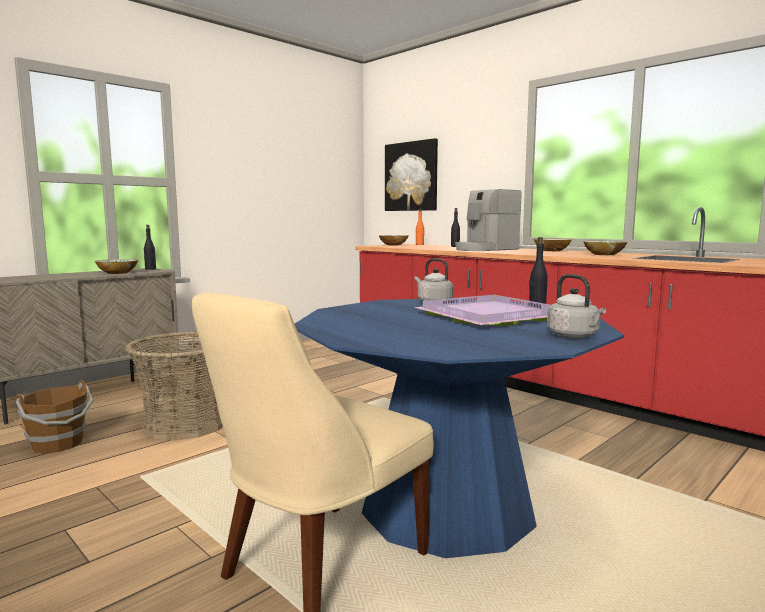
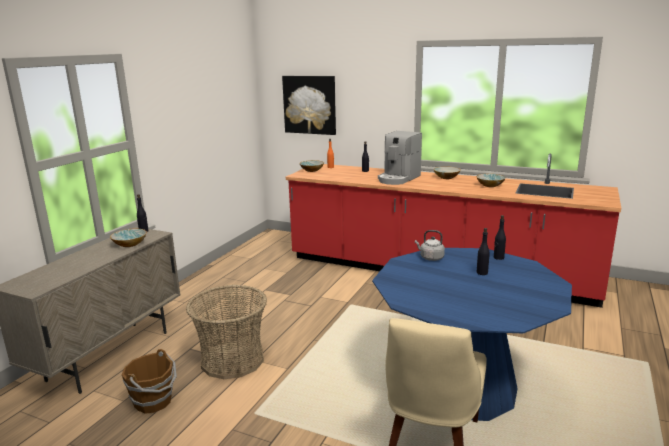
camera: 20 degrees left, 10 degrees up
purple tray [414,295,551,326] -> black bottle [477,228,490,275]
grey kettle [547,274,606,338] -> none

